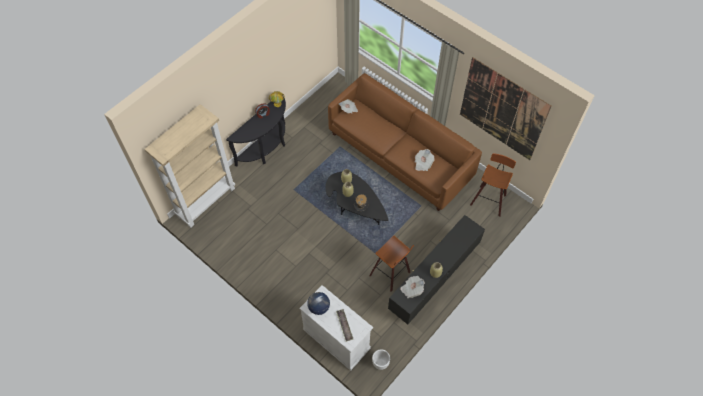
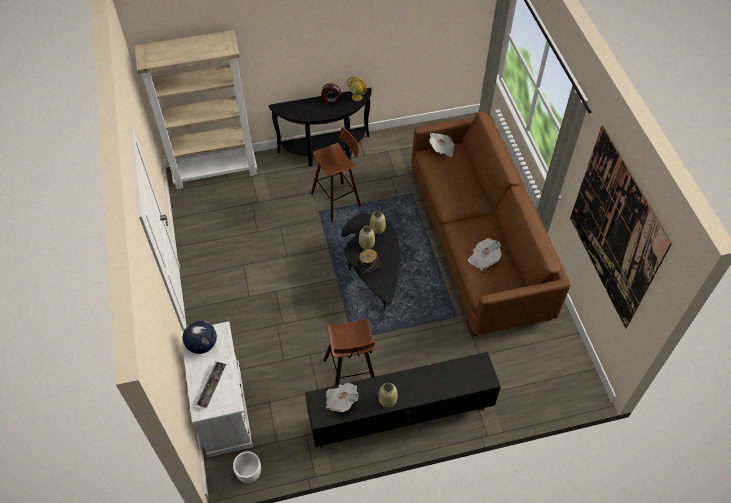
camera: 35 degrees right, 5 degrees down
stool [470,153,516,216] -> stool moved to [311,127,361,222]

